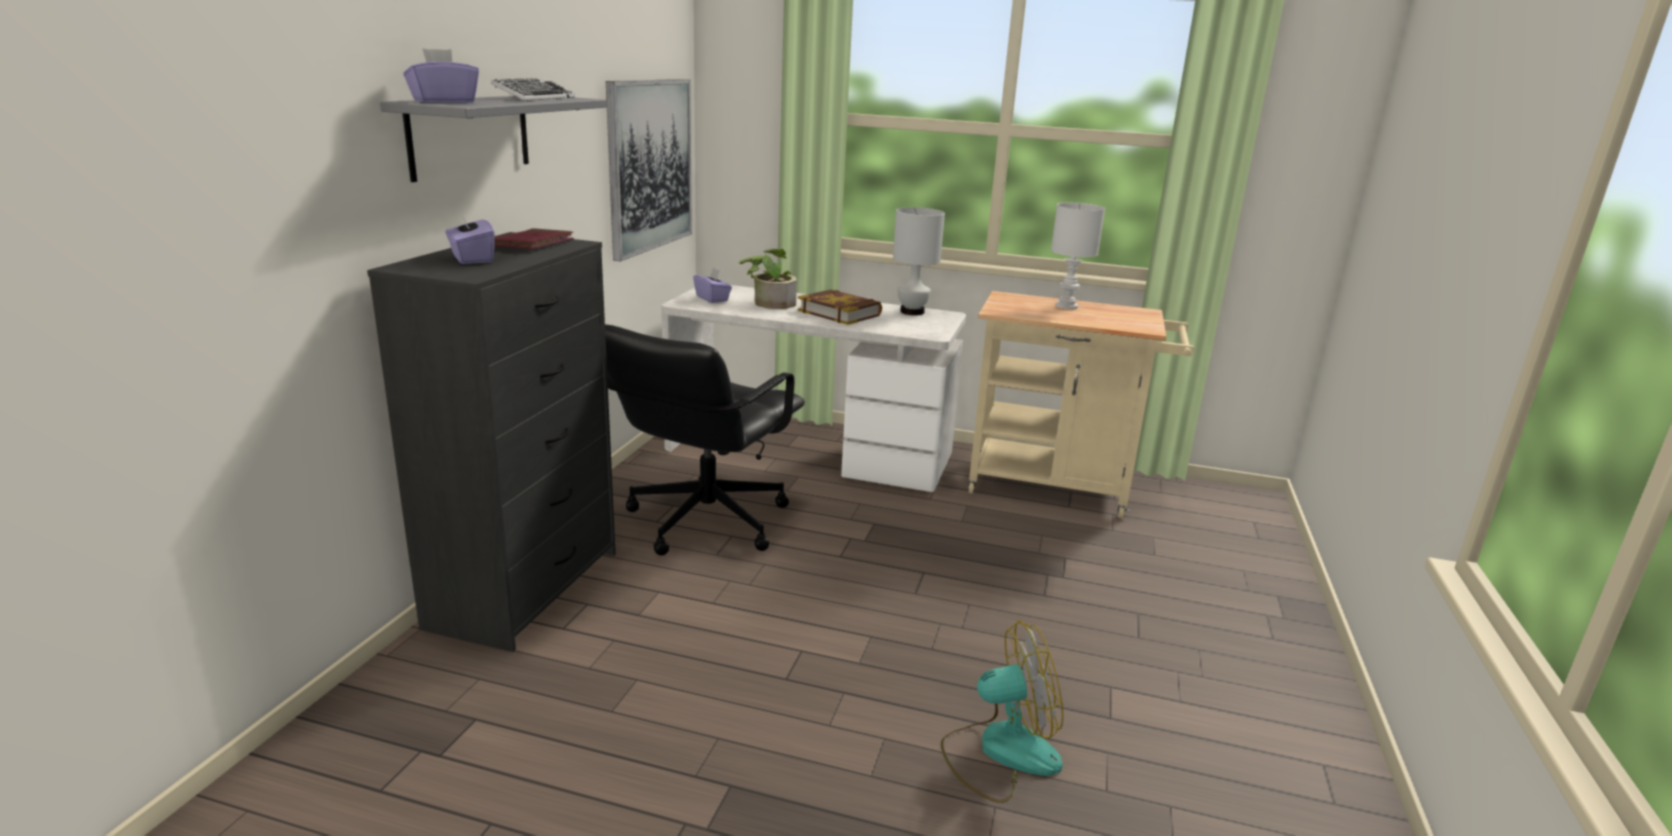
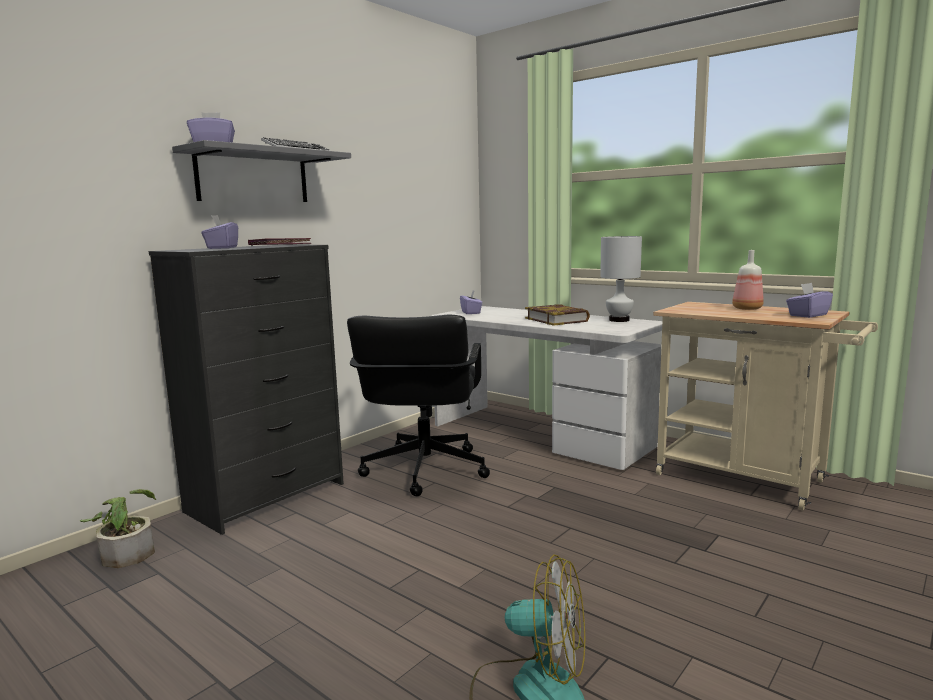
camera: 25 degrees right, 10 degrees down
black office chair [605,324,805,556] -> black office chair turned 45 degrees counterclockwise [347,315,490,496]
picture [606,79,692,262] -> none
potted plant [739,249,797,309] -> potted plant moved to [80,489,156,568]
white table lamp [1051,203,1105,309] -> bottle [732,250,764,310]
none -> purple tissue box [786,283,833,318]

